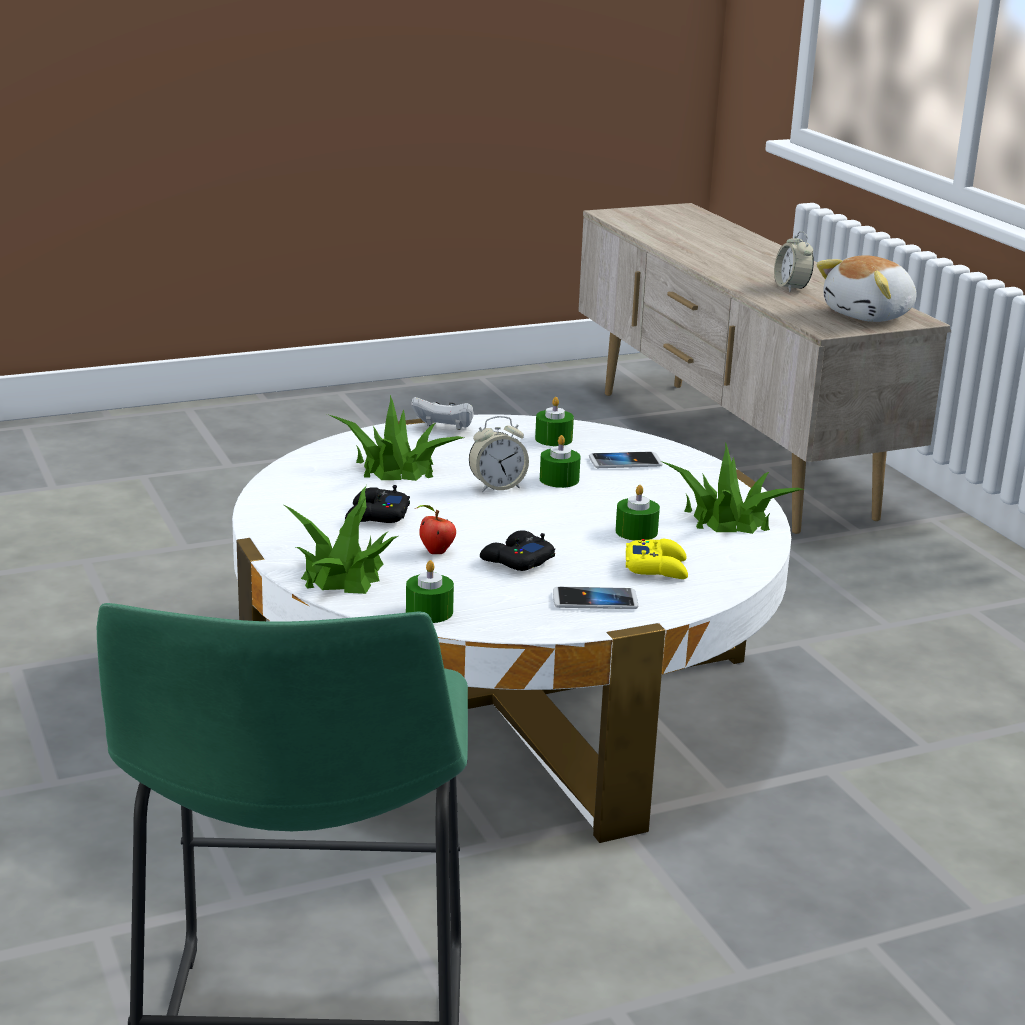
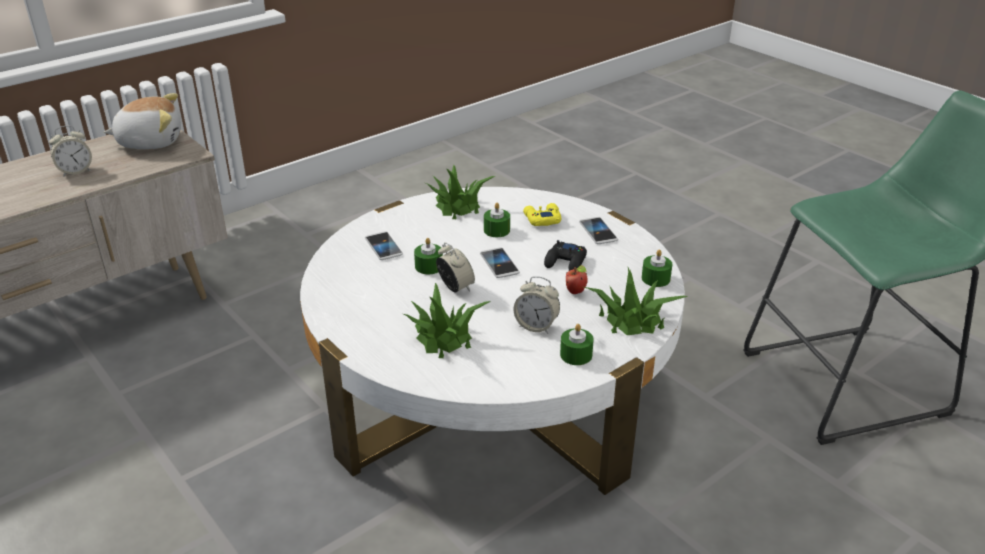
camera: 105 degrees left, 10 degrees up
black game controller [345,485,410,523] -> alarm clock [514,276,560,334]
white game controller [411,397,474,430] -> none
green candle [535,397,574,446] -> green candle moved to [560,324,594,365]
plush toy [817,255,916,322] -> plush toy turned 45 degrees counterclockwise [104,93,181,149]
none -> phone [480,247,520,278]

